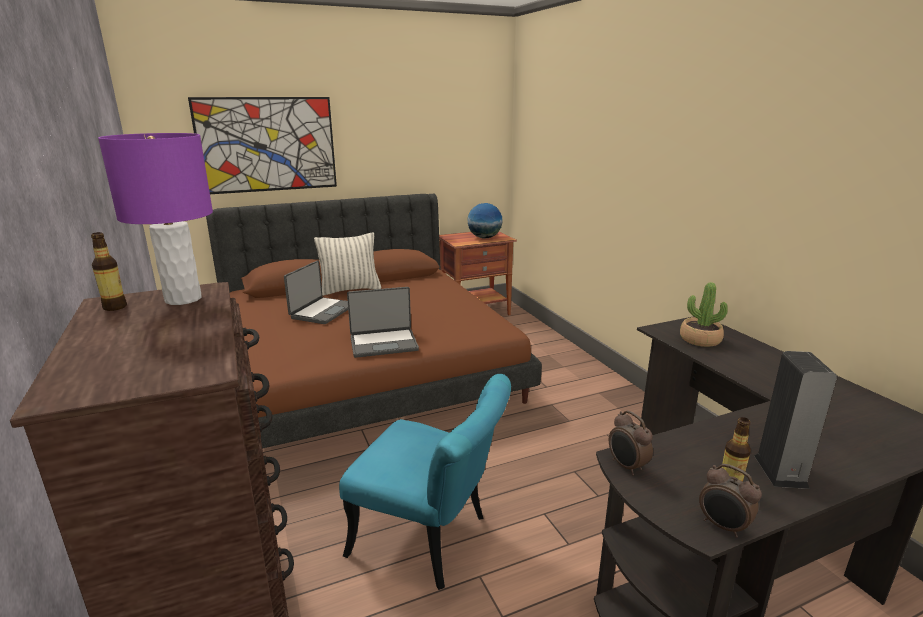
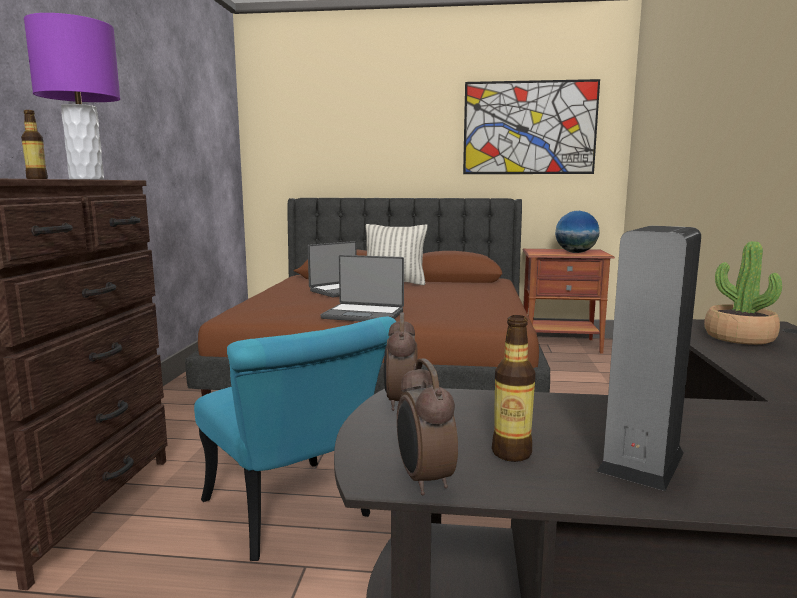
camera: 30 degrees right, 10 degrees down
picture [188,97,337,194] -> picture moved to [463,79,600,174]

